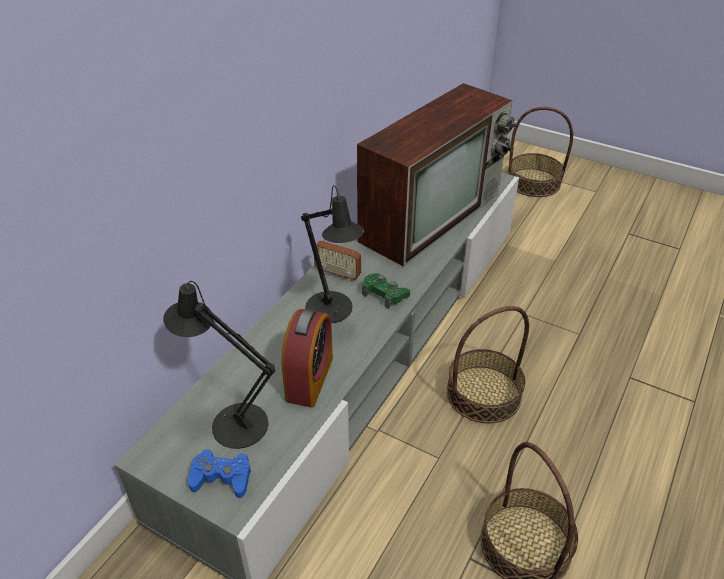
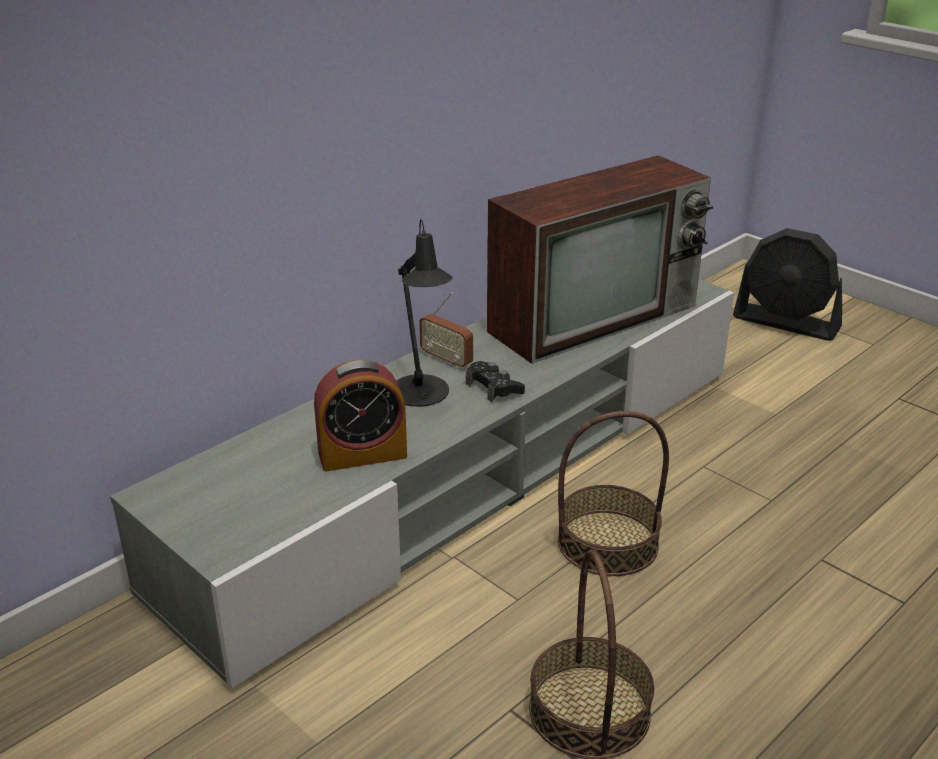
camera: 15 degrees right, 10 degrees down
black table lamp [163,281,275,449] -> none
blue game controller [188,449,251,498] -> none
alarm clock [281,309,333,407] -> alarm clock turned 45 degrees clockwise [314,360,407,472]
green game controller [362,273,410,309] -> black game controller [466,361,525,402]
basket [508,107,573,197] -> black fan [733,228,842,341]

